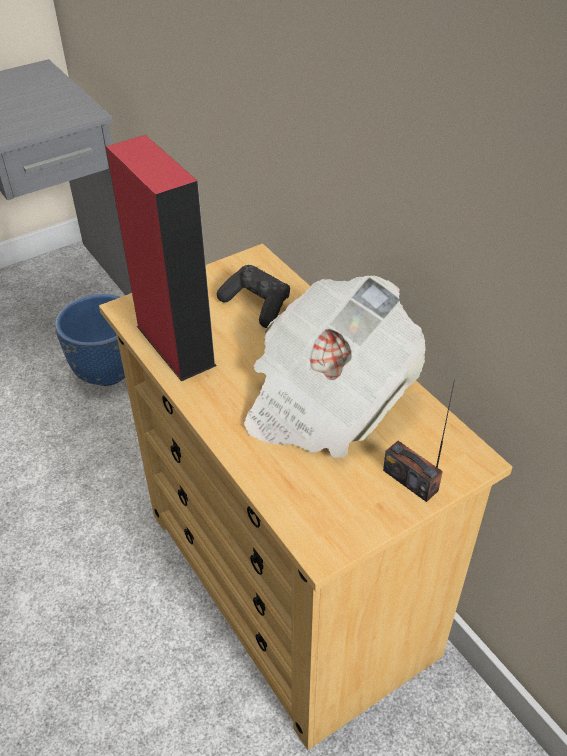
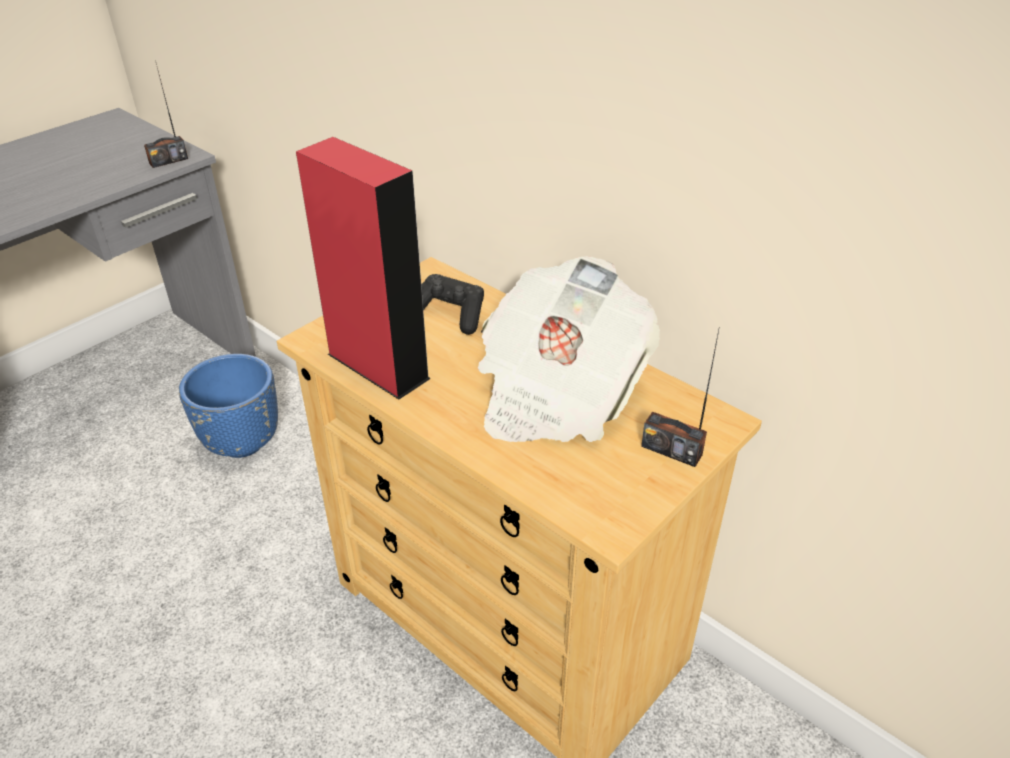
camera: 15 degrees left, 5 degrees down
none -> radio [144,60,188,168]

